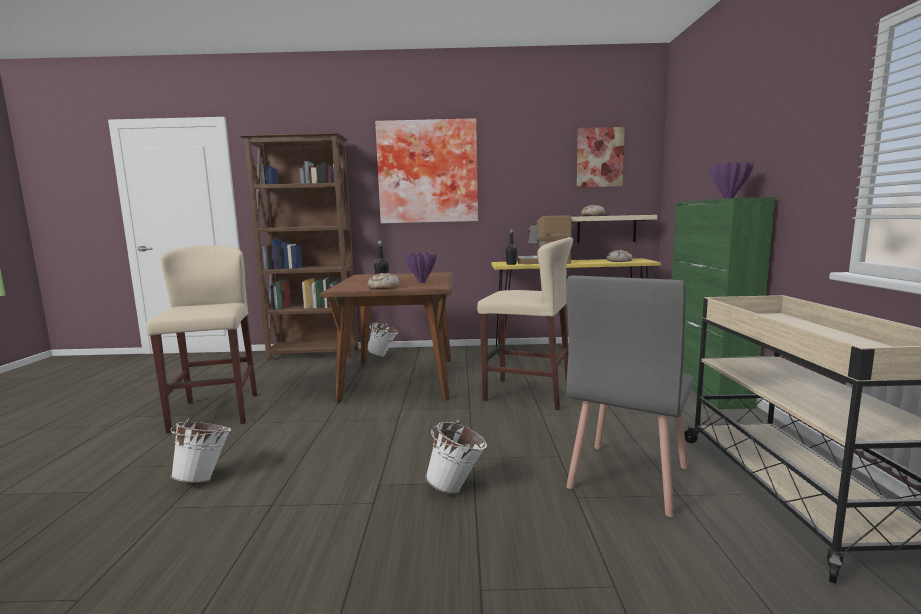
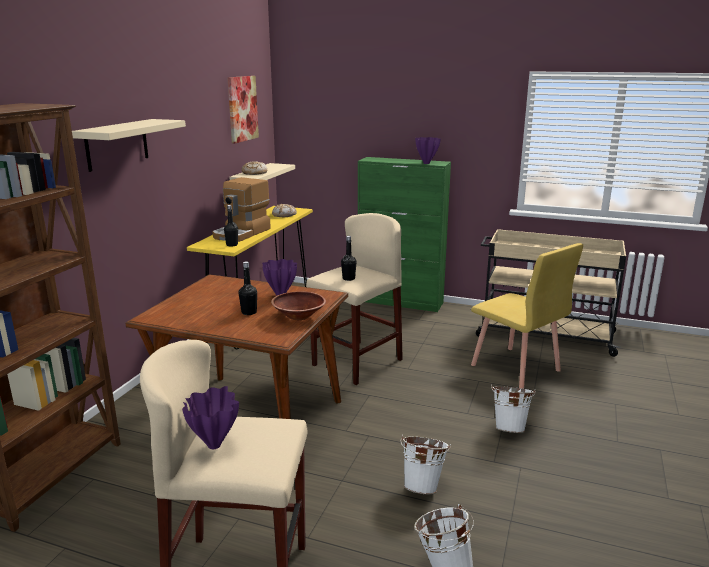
camera: 70 degrees left, 10 degrees up
white bucket [367,323,398,356] -> white bucket moved to [400,435,451,494]
bread [368,273,399,289] -> brown bowl [271,291,326,320]
picture [375,118,478,223] -> beige shelf [72,119,186,172]
grey chair [566,276,694,517] -> yellow chair [471,243,583,389]
none -> purple vase [182,386,239,449]
none -> black bottle [341,236,357,281]

